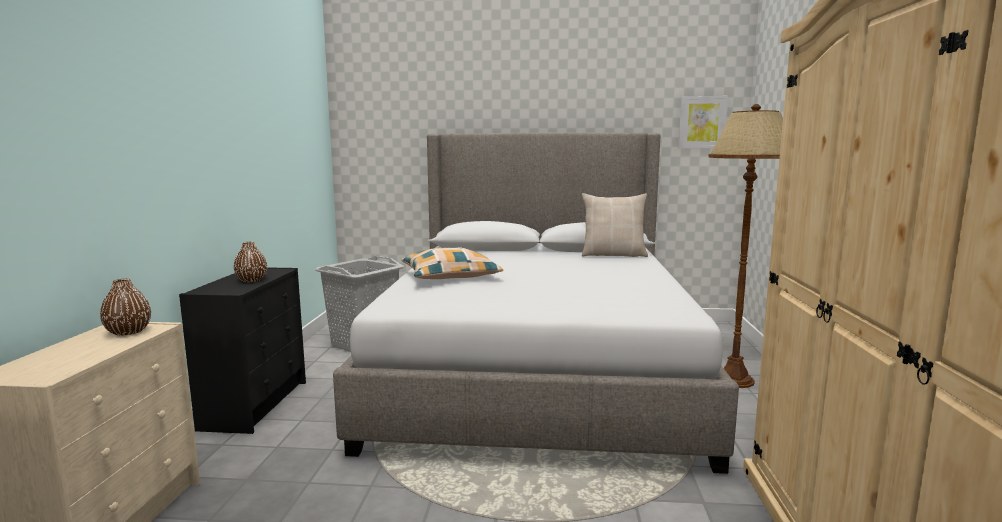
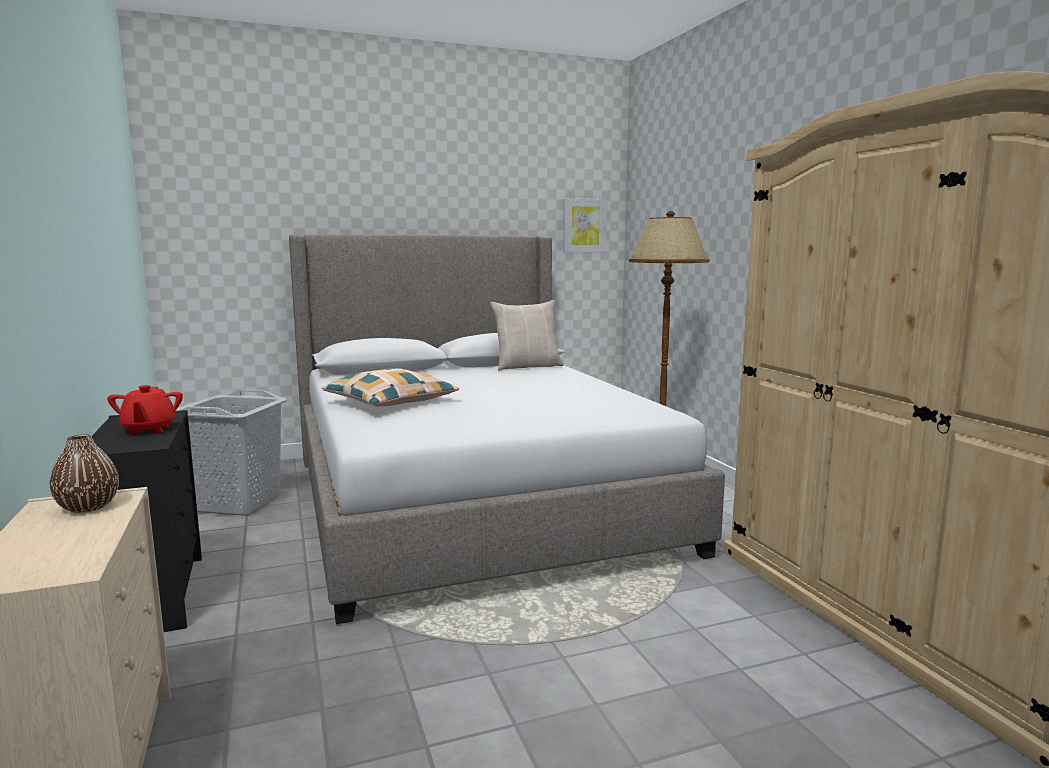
camera: 25 degrees left, 0 degrees up
brown vase [234,242,267,282] -> red teapot [107,385,183,435]

